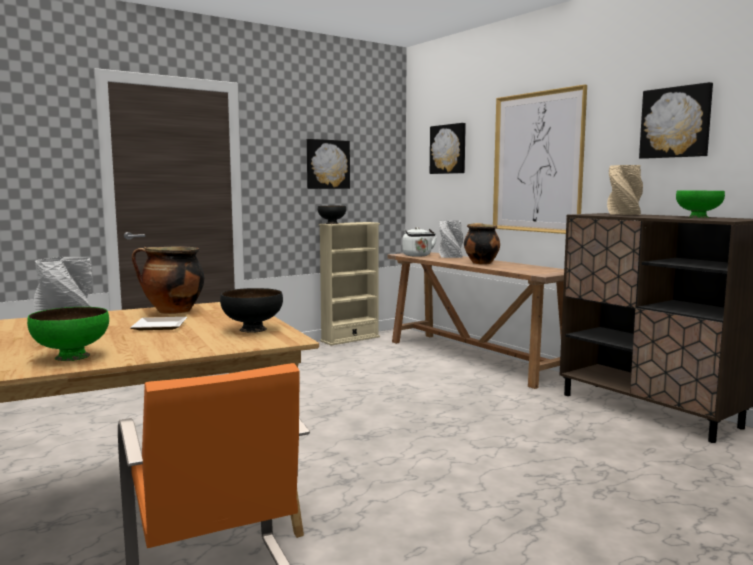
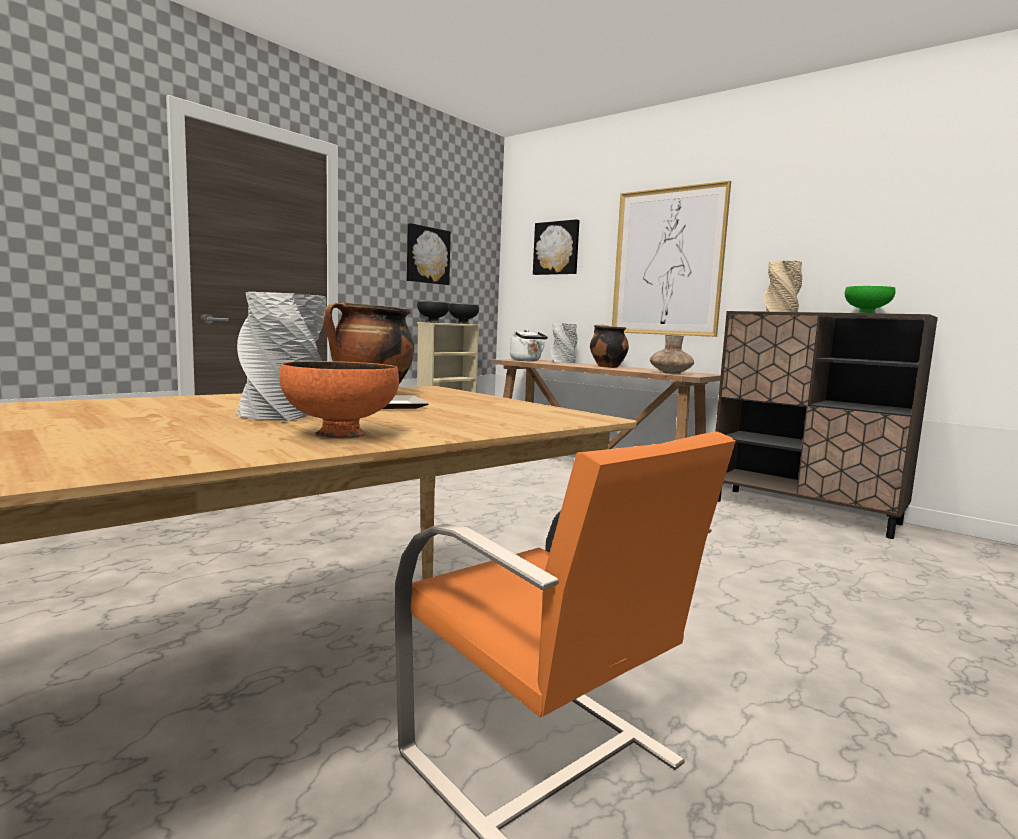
camera: 15 degrees left, 0 degrees up
green bowl [27,307,109,361] -> orange bowl [279,361,399,438]
black bowl [220,288,283,333] -> black bowl moved to [449,304,479,324]
picture [639,82,713,159] -> none
none -> brown vase [650,334,694,374]

